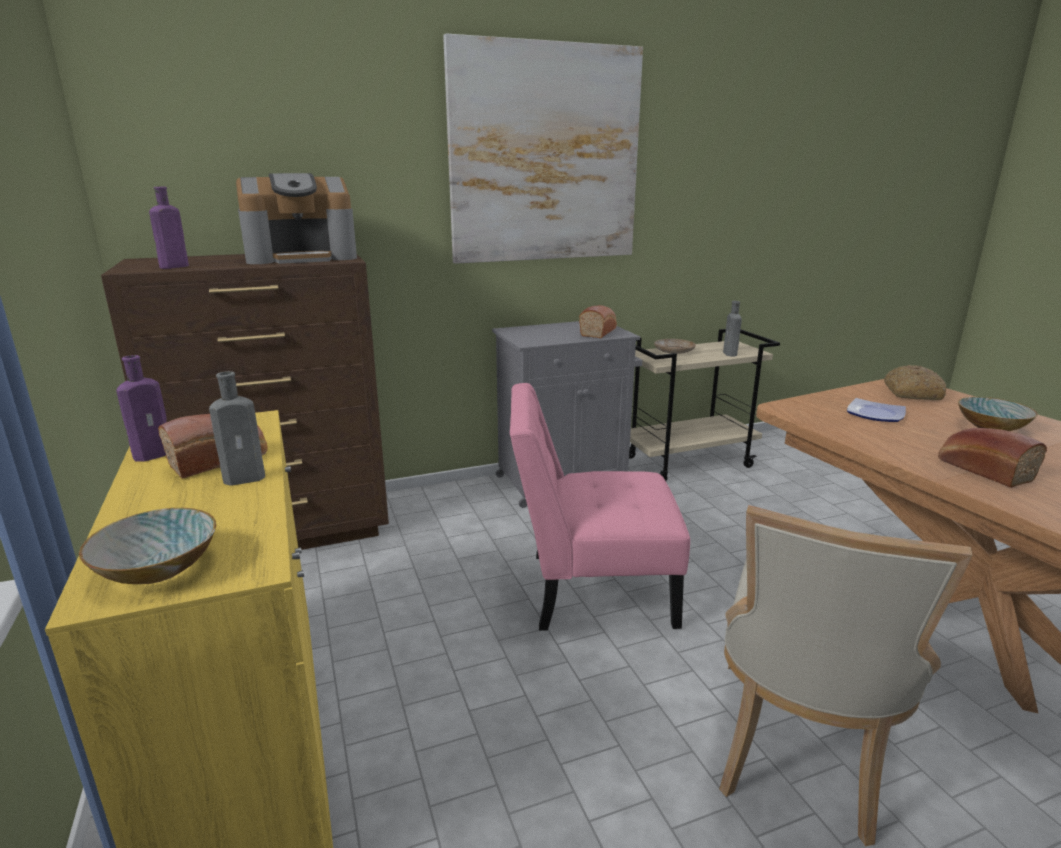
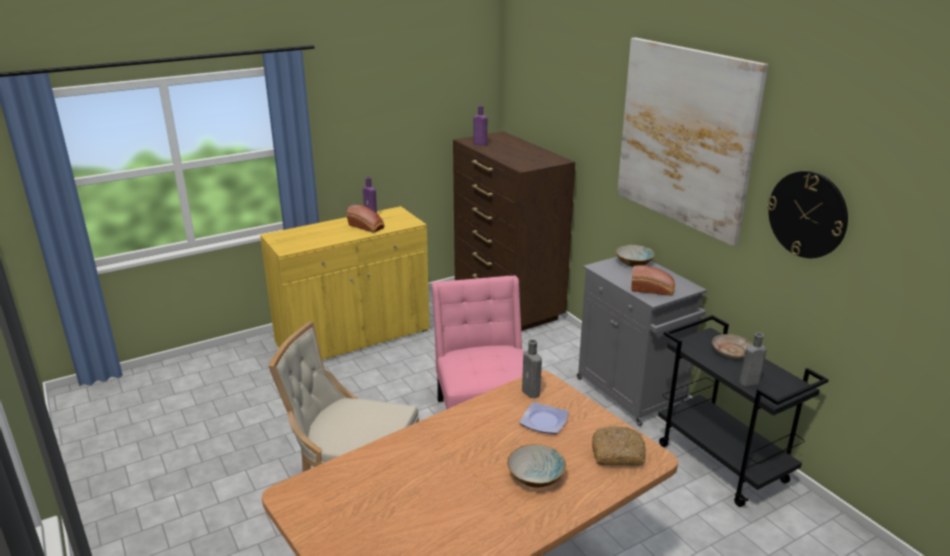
camera: 80 degrees right, 5 degrees up
bowl [79,508,216,584] -> bowl moved to [616,245,655,267]
grey bottle [209,371,265,486] -> grey bottle moved to [522,339,542,398]
coffee machine [236,173,357,264] -> none
beige cart [629,329,780,481] -> black cart [658,315,829,507]
bread [938,428,1047,488] -> none
none -> wall clock [767,171,848,258]

